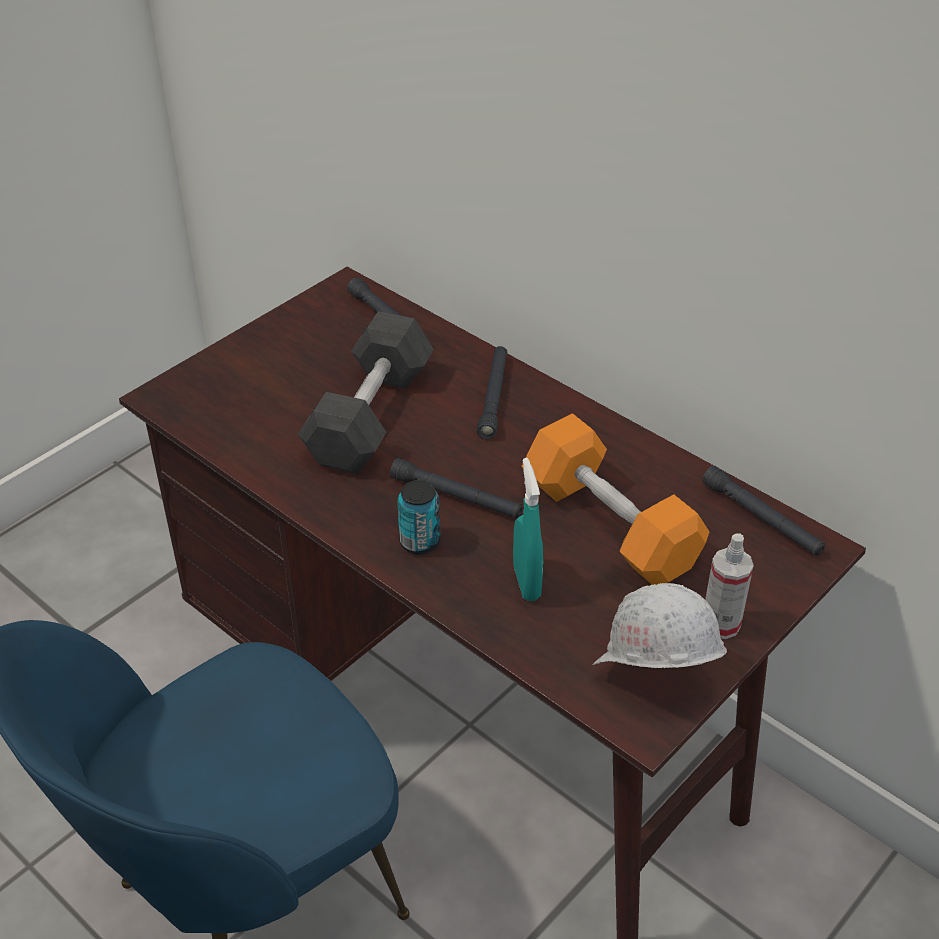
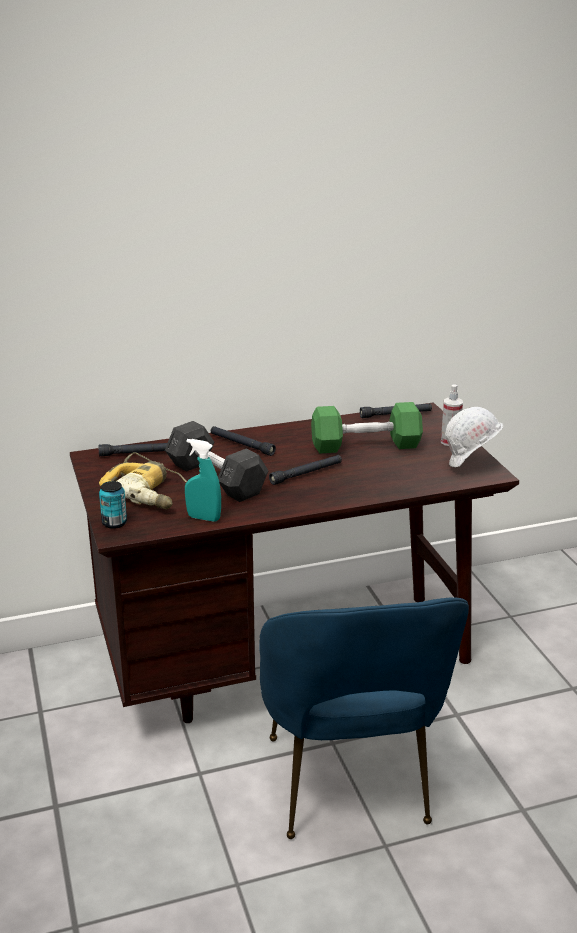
camera: 60 degrees left, 15 degrees down
can [397,480,440,555] -> can moved to [99,481,127,529]
turquoise spray bottle [513,458,543,601] -> turquoise spray bottle moved to [185,439,221,522]
orange dumbbell [521,413,709,585] -> green dumbbell [311,402,423,453]
none -> power drill [99,452,187,509]

